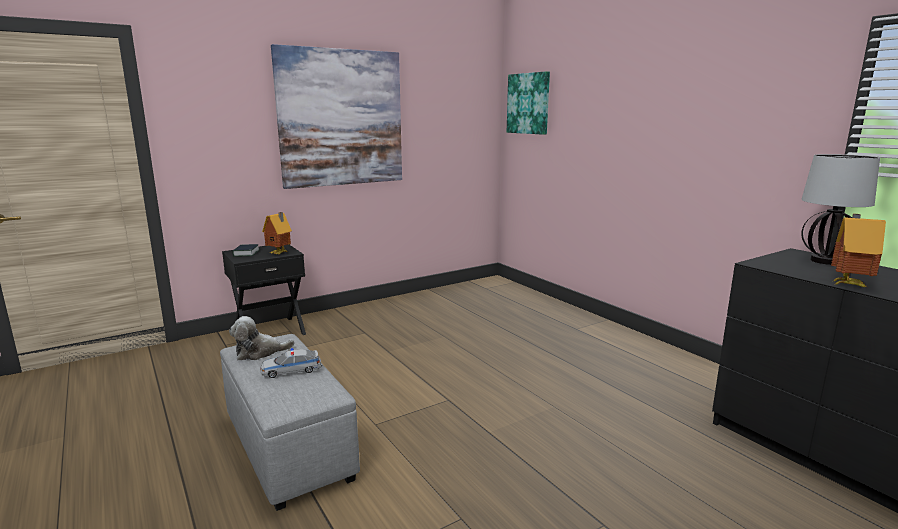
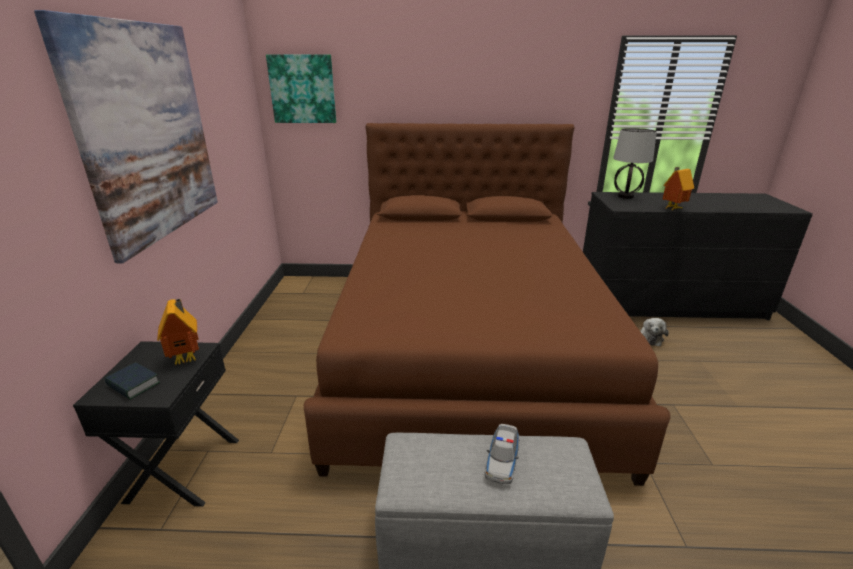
camera: 55 degrees left, 10 degrees up
plush toy [229,316,295,360] -> plush toy moved to [640,318,669,346]
none -> brown bed [304,123,670,486]

